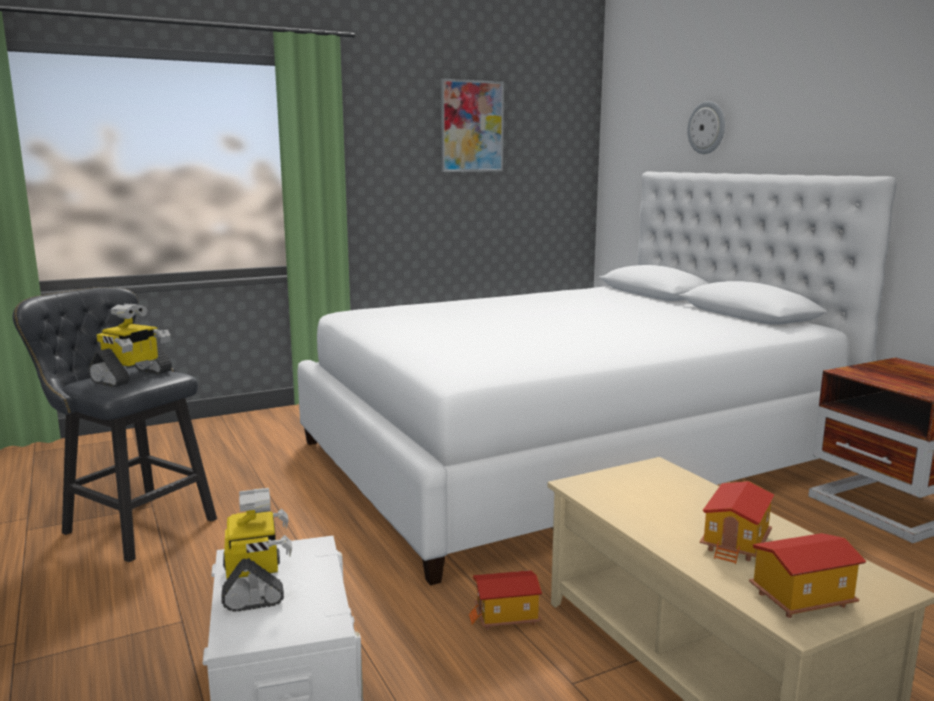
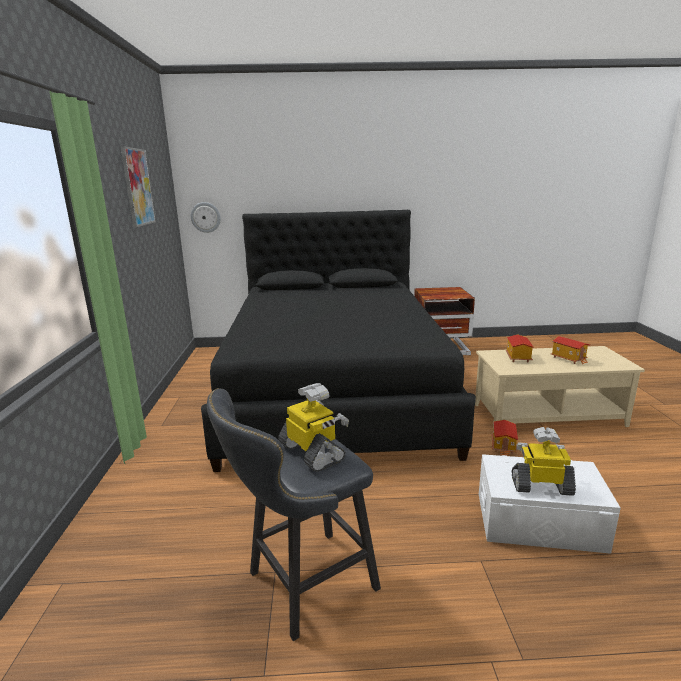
camera: 65 degrees left, 5 degrees up
white bed [298,171,896,586] -> black bed [201,210,476,472]
wall clock [687,101,725,154] -> wall clock moved to [191,202,221,233]
toy house [749,533,867,618] -> toy house moved to [506,334,534,363]

